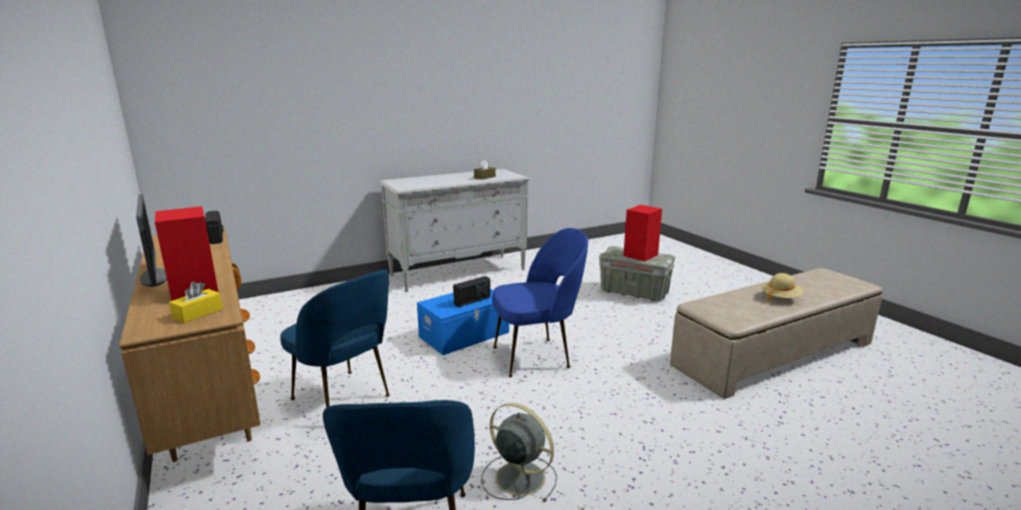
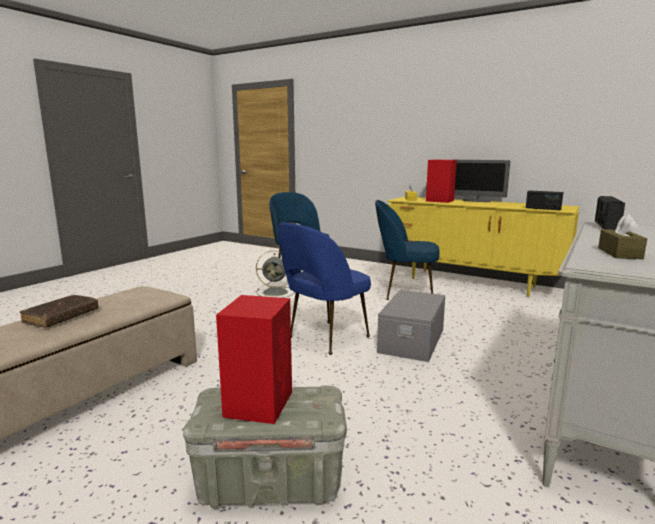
camera: 150 degrees right, 5 degrees down
brown dresser [120,228,261,462] -> yellow dresser [387,197,580,297]
blue storage box [417,289,509,355] -> grey storage box [377,290,445,362]
radio [453,276,490,307] -> radio moved to [595,196,625,230]
beige hat [762,273,804,302] -> brown book [19,295,99,328]

